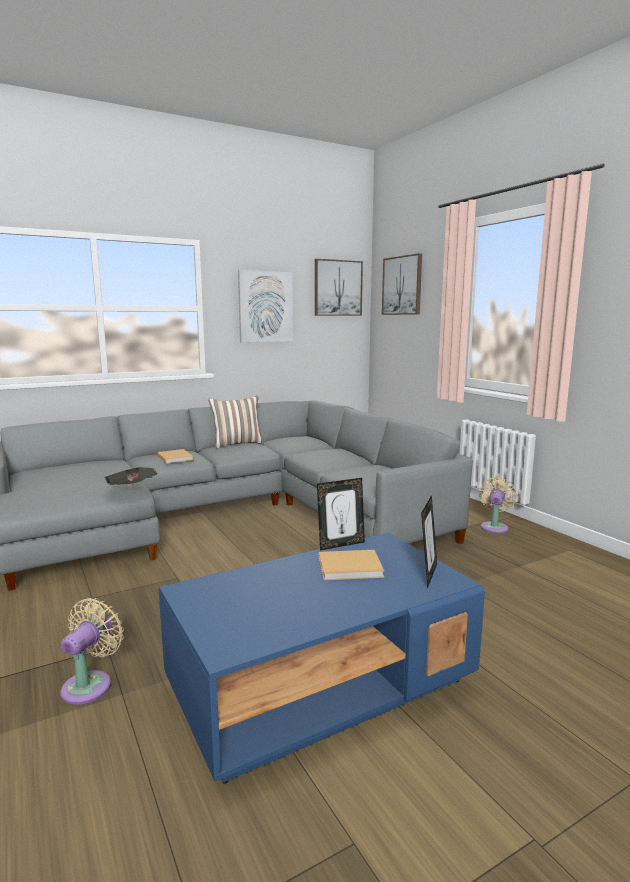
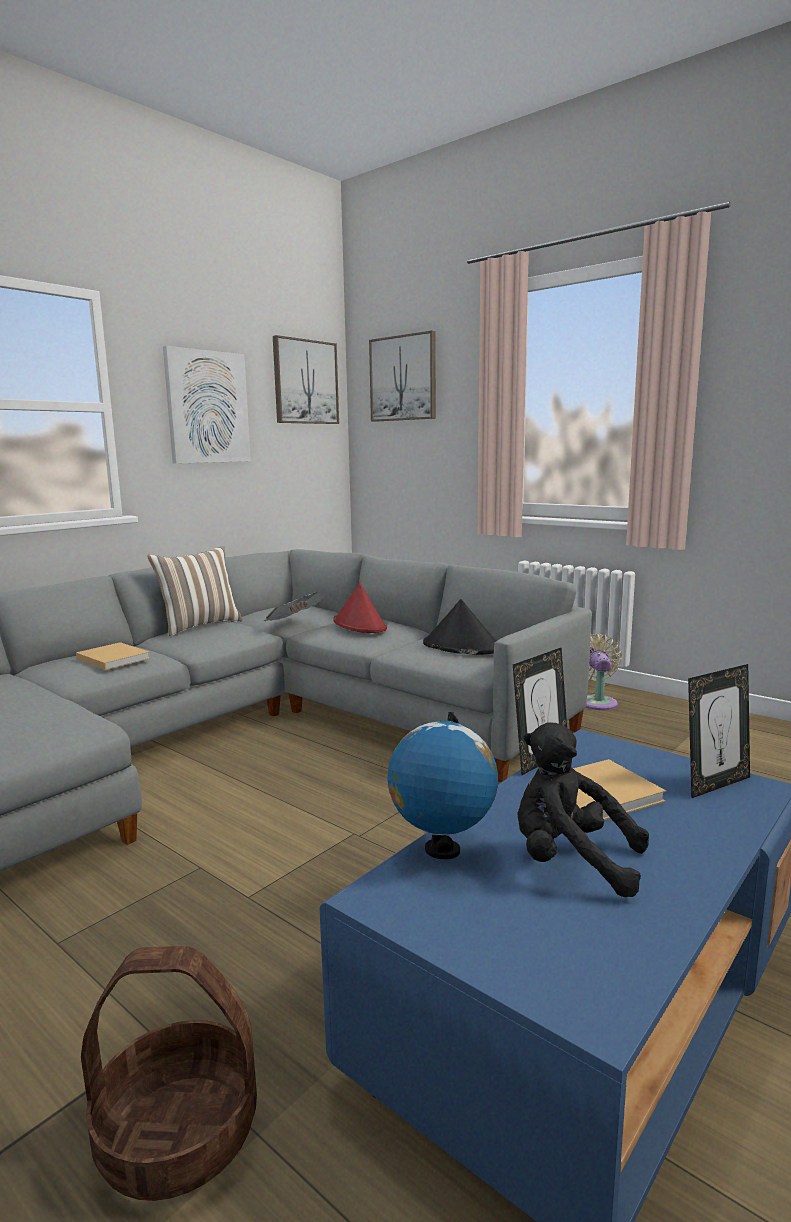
camera: 20 degrees left, 0 degrees up
beige fan [60,598,124,705] -> basket [81,946,257,1201]
newspaper [104,467,158,485] -> newspaper moved to [264,592,326,621]
picture frame [421,495,437,588] -> picture frame turned 60 degrees clockwise [688,664,750,798]
none -> red hat [334,582,387,633]
none -> globe [387,712,498,859]
none -> black hat [423,599,496,655]
none -> black plush toy [517,723,649,897]

